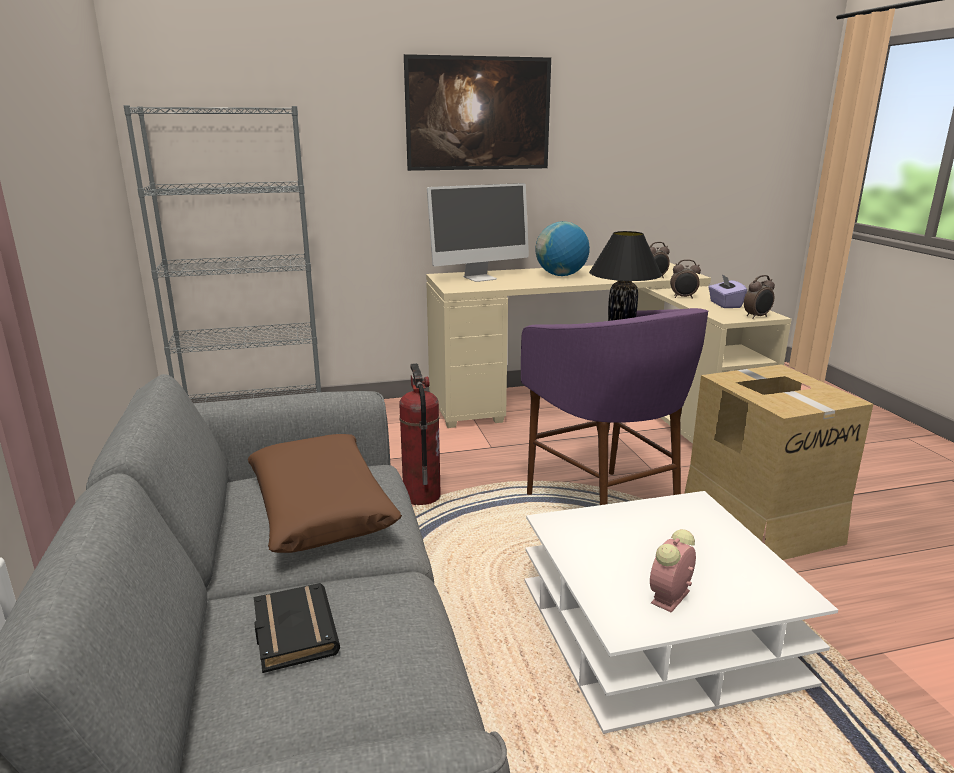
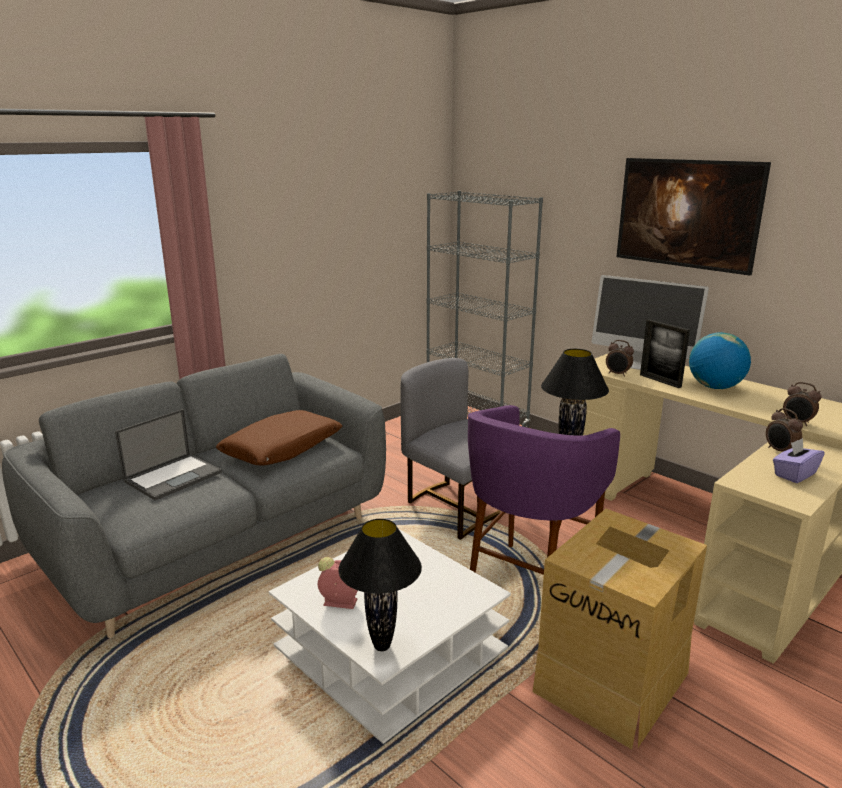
camera: 60 degrees right, 0 degrees up
black book [254,583,340,673] -> laptop [115,409,222,501]
fire extinguisher [399,363,441,505] -> grey chair [401,358,501,540]
alarm clock [744,275,775,319] -> alarm clock moved to [606,340,634,377]
none -> black table lamp [338,519,422,651]
none -> picture frame [640,319,690,388]

